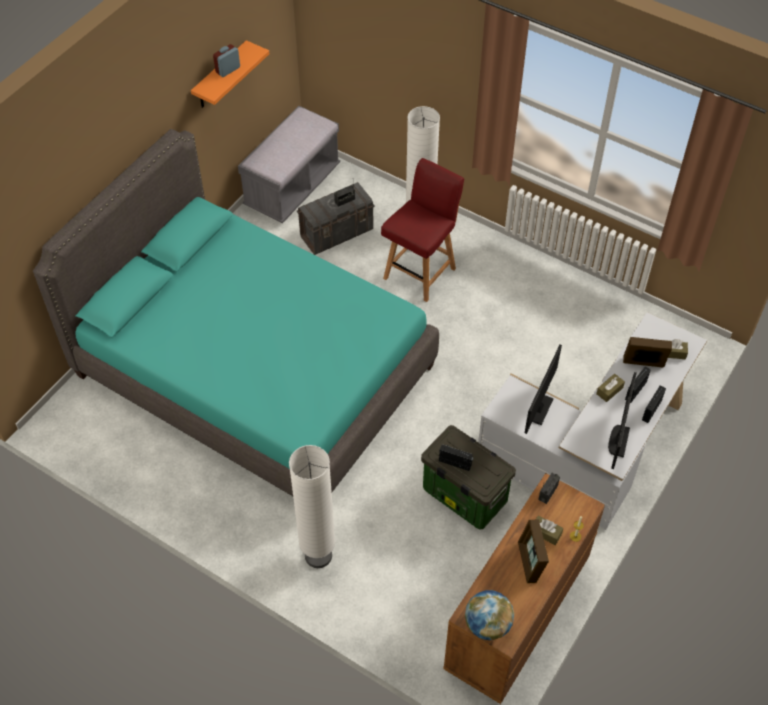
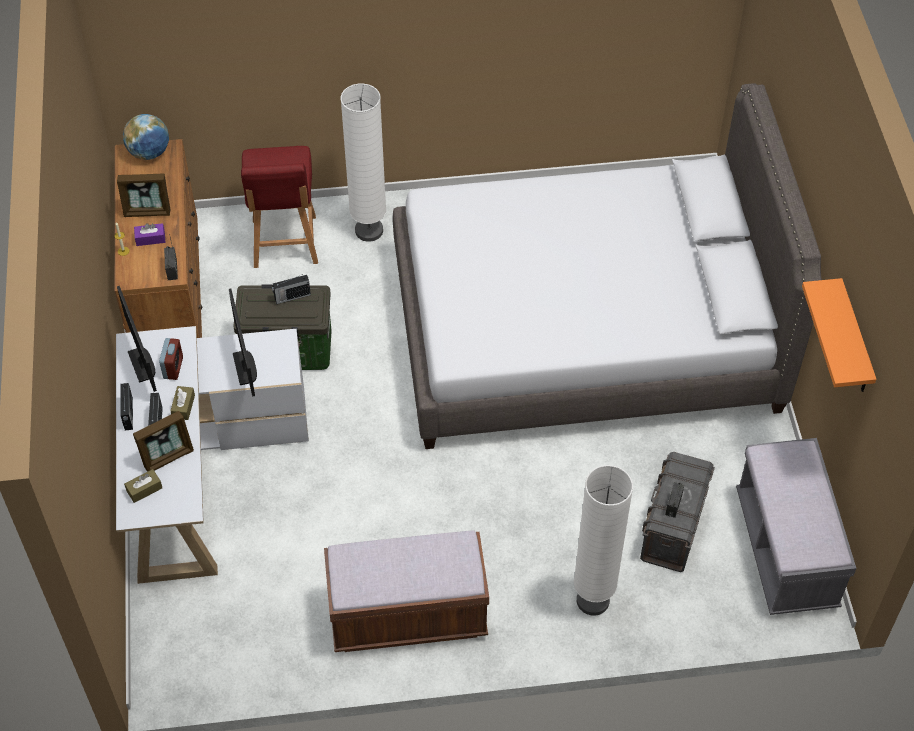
camera: 140 degrees right, 0 degrees up
turquoise bed [33,129,439,496] -> grey bed [393,83,822,449]
alarm clock [213,44,240,77] -> alarm clock moved to [159,338,183,380]
red chair [381,158,464,302] -> red chair moved to [241,146,318,268]
picture frame [518,519,549,583] -> picture frame turned 135 degrees clockwise [117,174,171,217]
brown tissue box [536,515,563,545] -> purple tissue box [134,223,166,246]
none -> brown bench [324,530,489,652]

